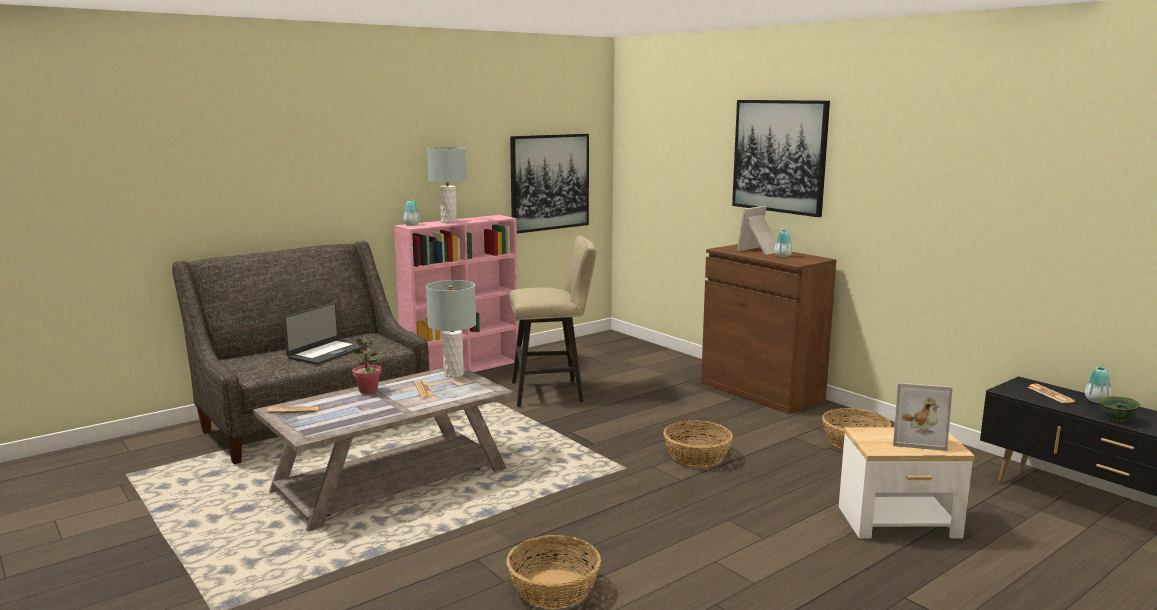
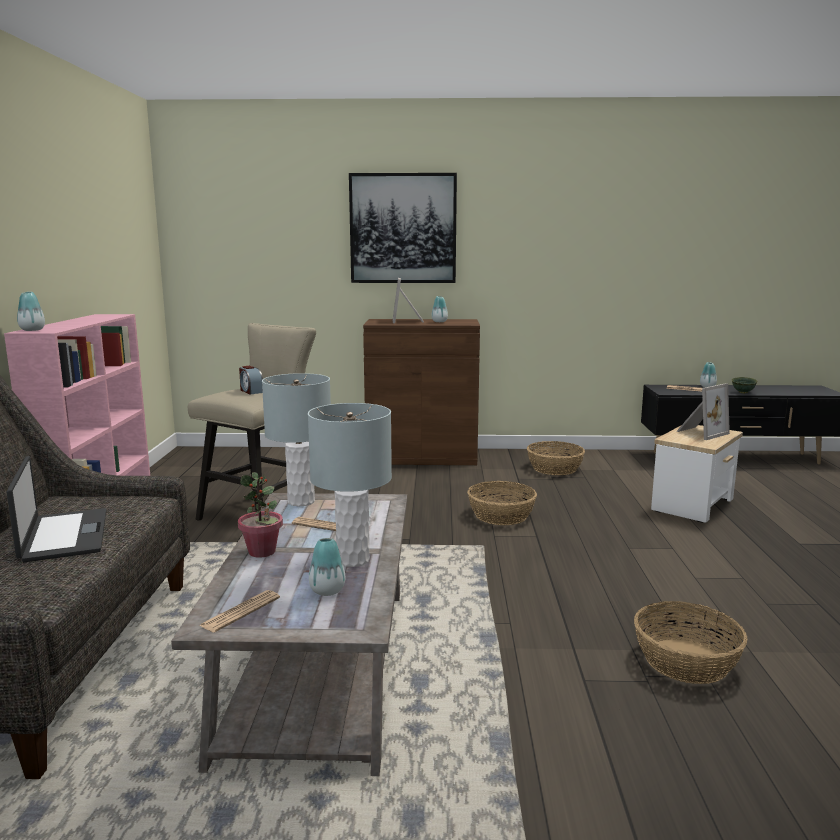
camera: 50 degrees left, 0 degrees up
grey table lamp [427,147,467,223] -> grey table lamp moved to [308,403,392,567]
picture [510,134,589,233] -> none
none -> alarm clock [239,366,263,395]
none -> vase [309,538,345,596]

